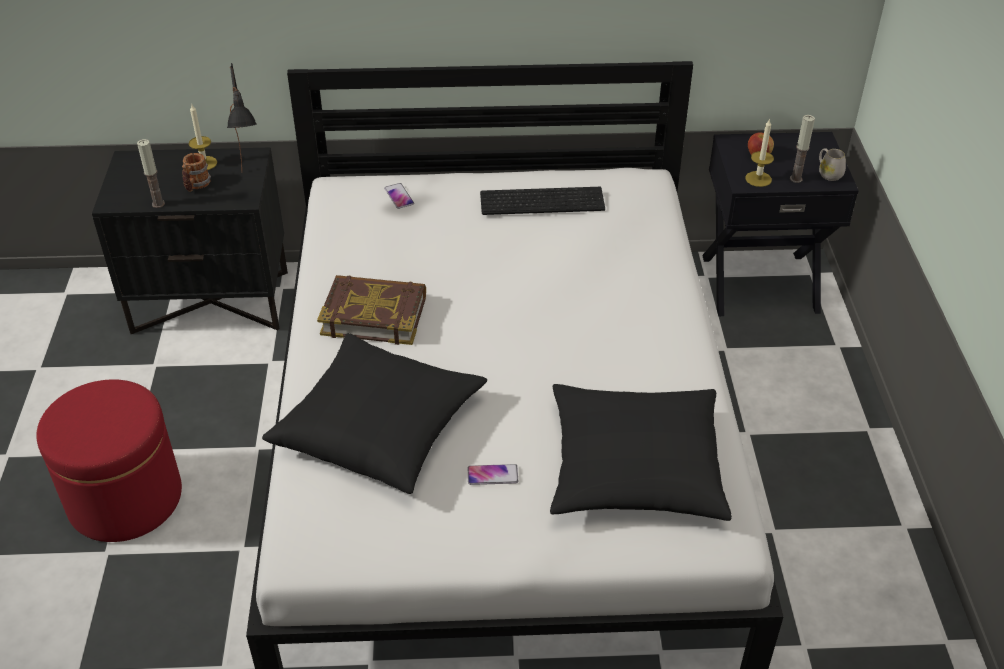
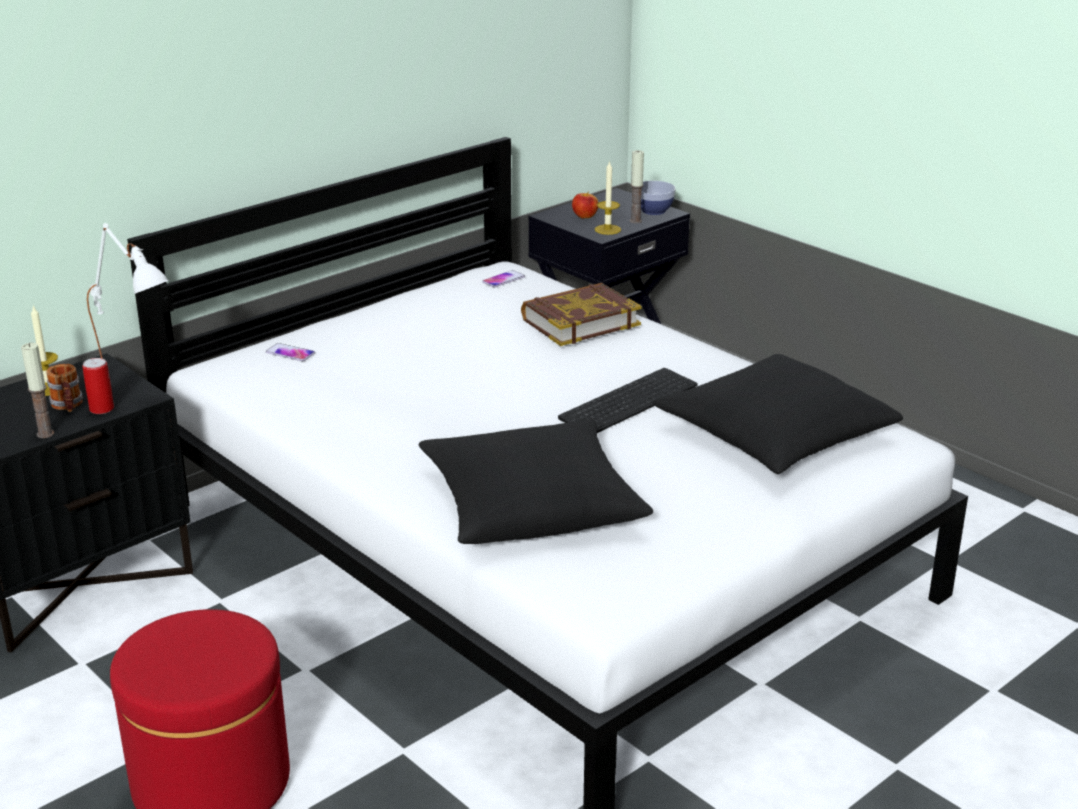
camera: 40 degrees left, 15 degrees down
black table lamp [227,63,257,169] -> white table lamp [87,223,169,359]
book [317,275,426,345] -> book moved to [521,283,642,346]
phone [468,464,518,485] -> phone moved to [482,270,525,287]
keyboard [480,187,605,215] -> keyboard moved to [558,368,698,433]
white mug [819,148,846,181] -> bowl [641,181,676,215]
none -> can [82,358,114,414]

